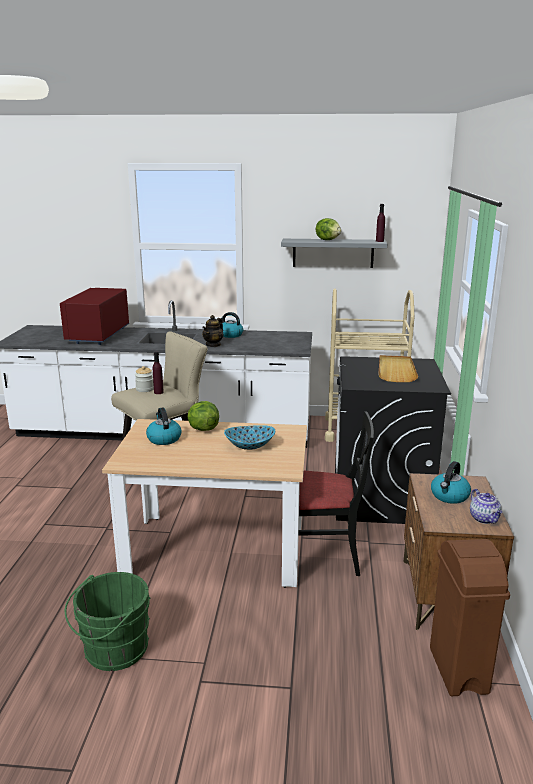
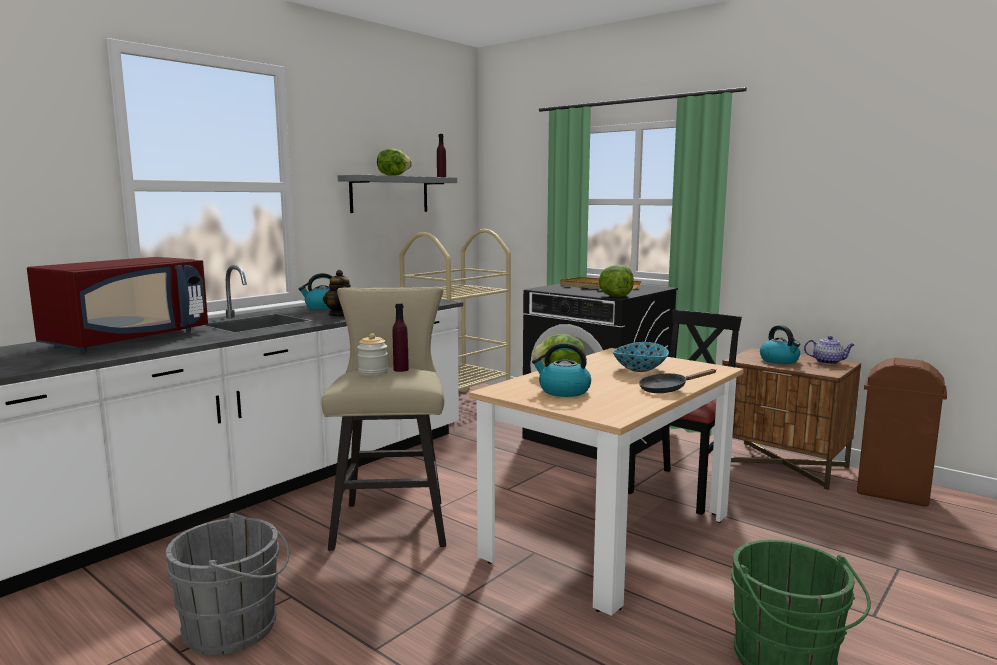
camera: 55 degrees left, 10 degrees down
red microwave [60,288,129,345] -> red microwave turned 105 degrees counterclockwise [27,257,208,352]
none -> grey bucket [166,513,289,655]
none -> lettuce [599,265,634,297]
none -> black frying pan [639,369,716,393]

